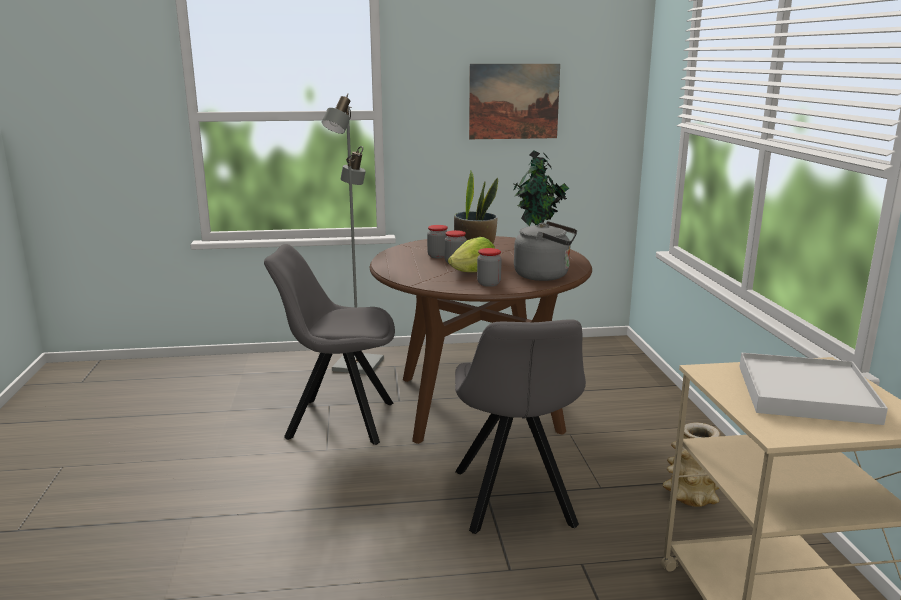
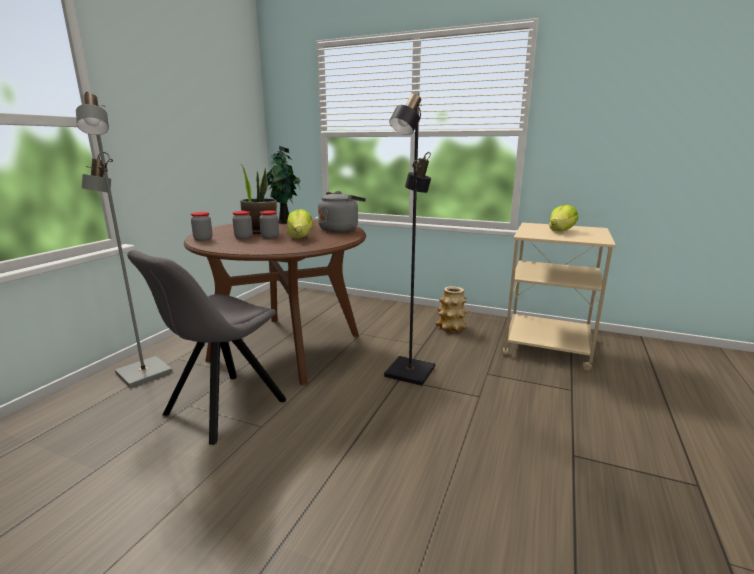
camera: 60 degrees left, 0 degrees up
grey chair [455,319,586,534] -> black floor lamp [384,92,435,386]
picture [469,64,560,139] -> none
jar [477,248,502,287] -> jar moved to [191,212,213,241]
white tray [740,353,888,425] -> lettuce [549,204,578,231]

